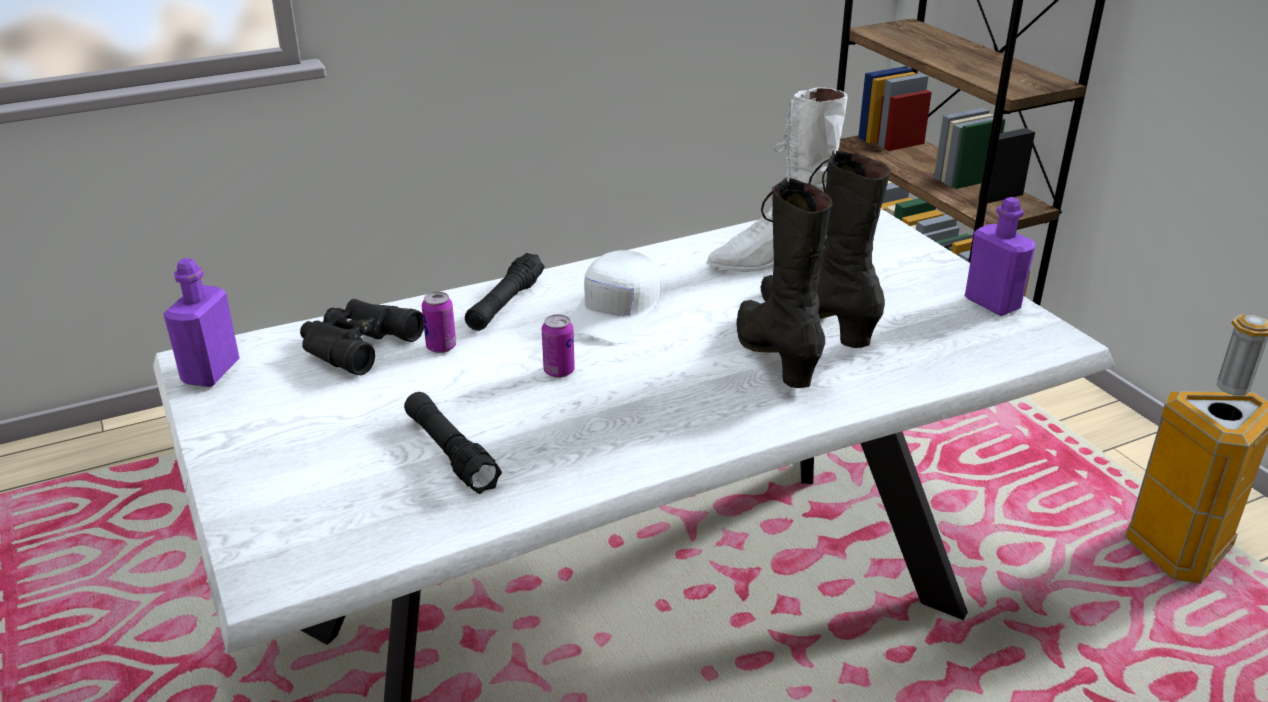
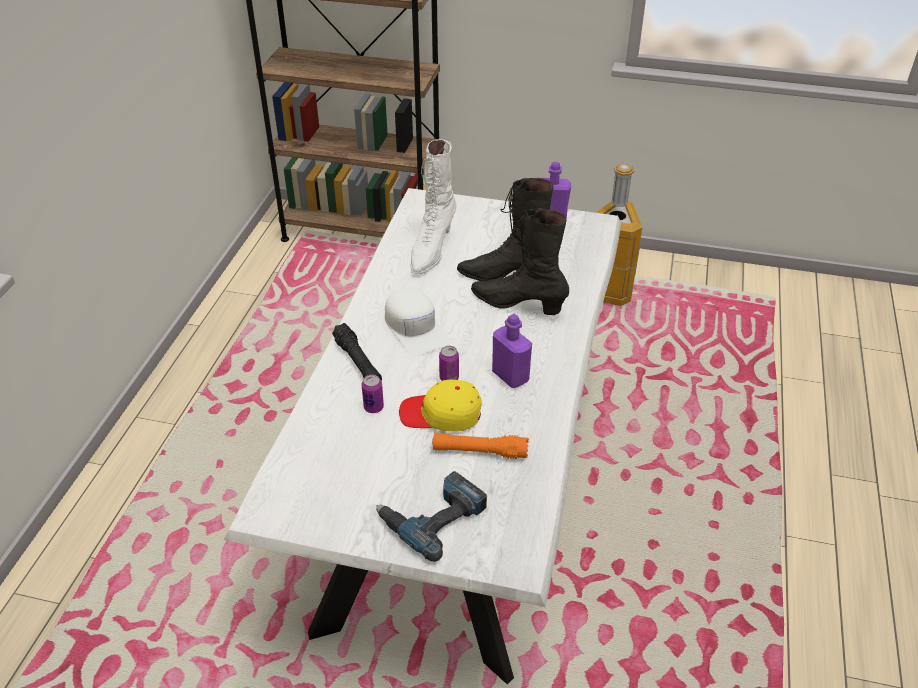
camera: 50 degrees left, 10 degrees up
purple bottle [163,258,240,387] -> purple bottle moved to [492,314,532,388]
black binoculars [300,299,424,375] -> none
black flashlight [404,392,502,494] -> orange flashlight [432,433,529,459]
none -> power drill [376,471,487,562]
none -> yellow cap [399,379,482,432]

